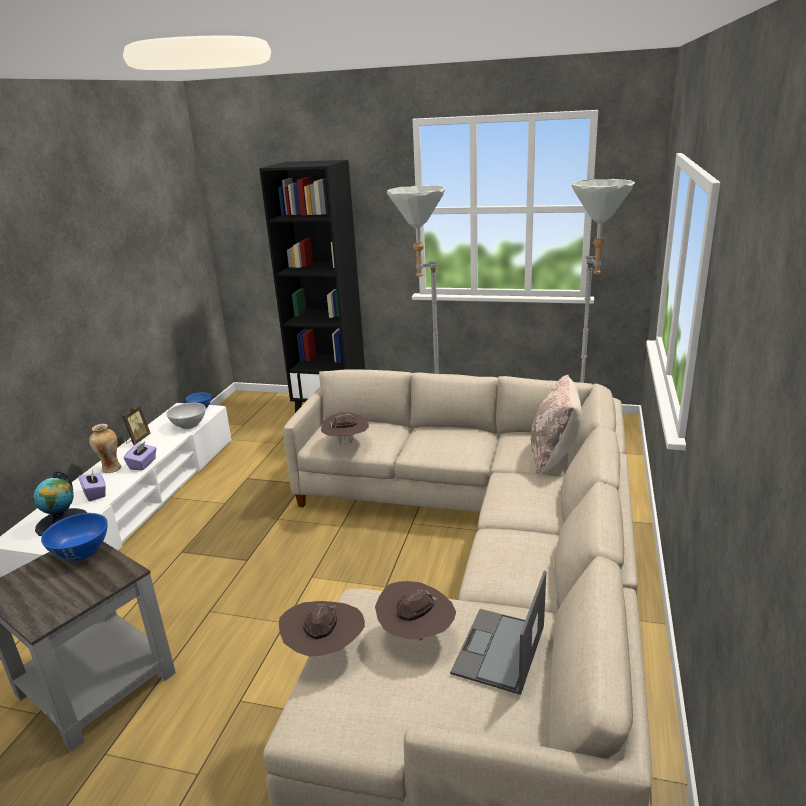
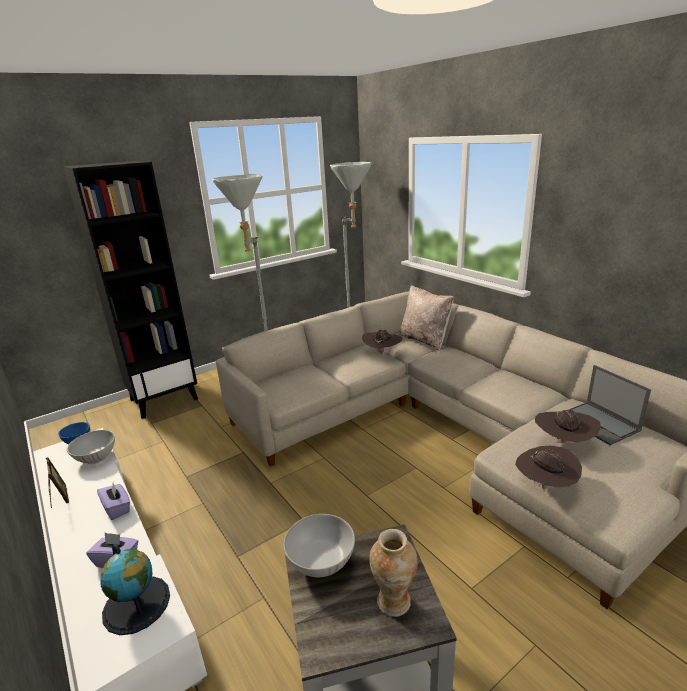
camera: 50 degrees left, 0 degrees up
blue bowl [41,513,108,561] -> white bowl [283,514,355,577]
vase [89,424,121,473] -> vase moved to [369,529,418,617]
brown hat [321,412,369,446] -> brown hat moved to [362,329,403,356]

